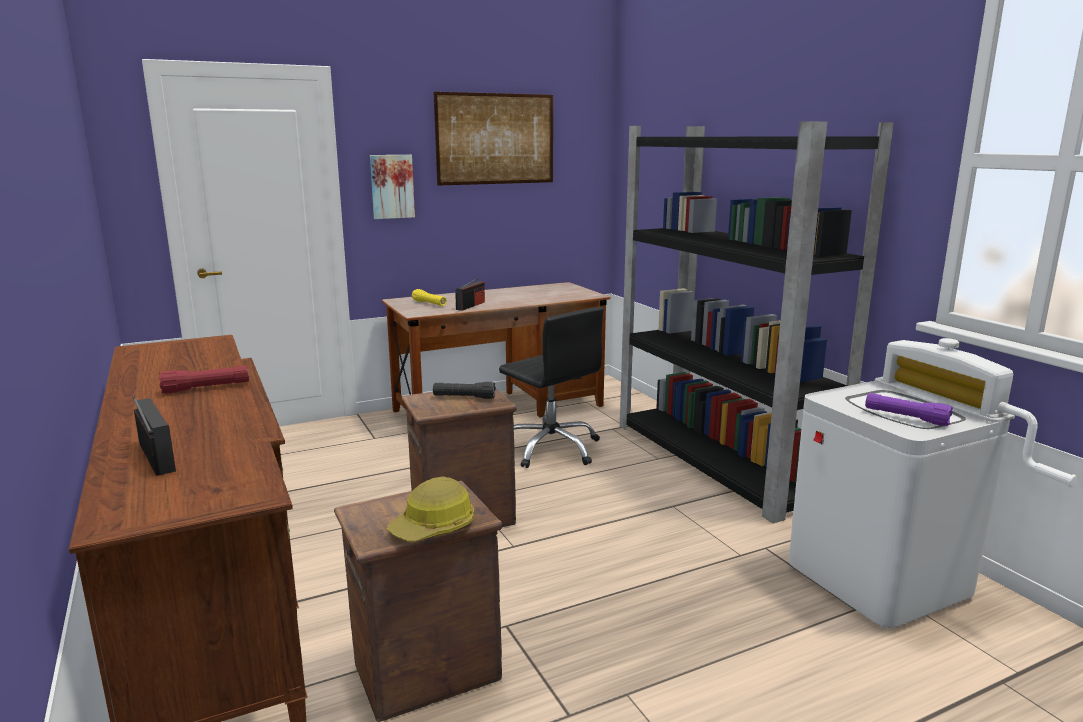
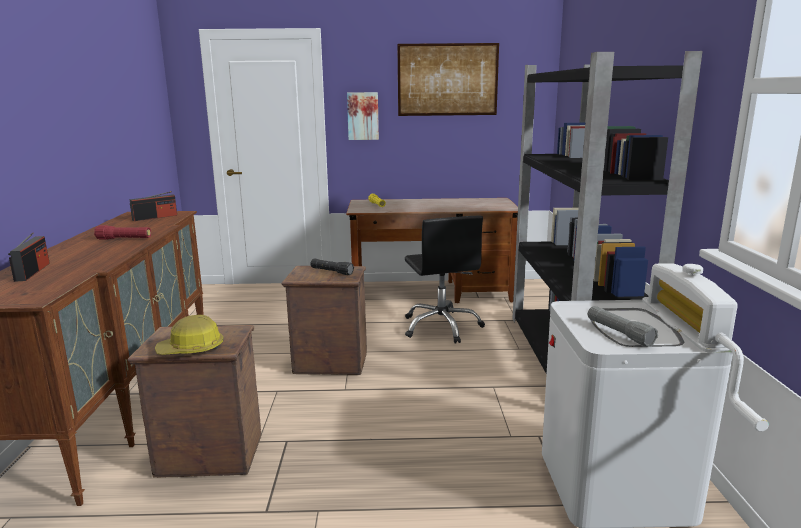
camera: 25 degrees right, 0 degrees up
radio [455,278,485,311] -> radio moved to [130,191,177,221]
purple flashlight [865,393,953,426] -> grey flashlight [588,306,658,346]

